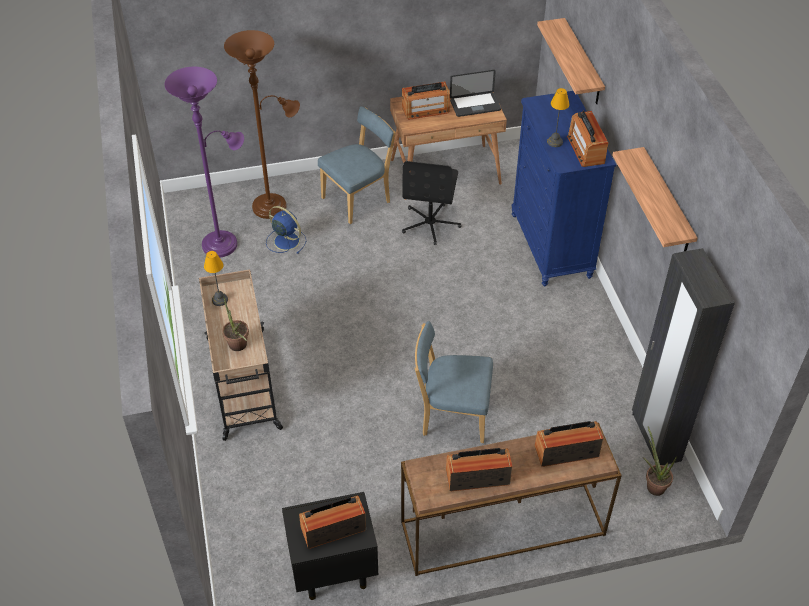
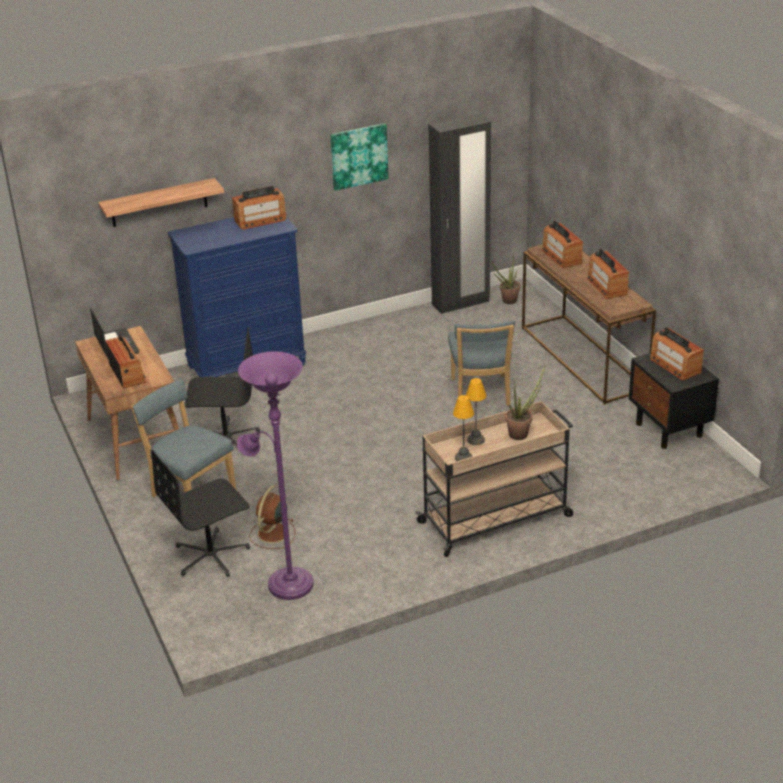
camera: 100 degrees left, 15 degrees down
brown floor lamp [224,30,300,219] -> black office chair [151,450,250,577]
blue fan [266,206,306,254] -> brown fan [249,485,295,549]
table lamp [547,88,569,147] -> table lamp moved to [466,378,487,445]
shelf [612,147,698,251] -> picture [330,123,389,191]

